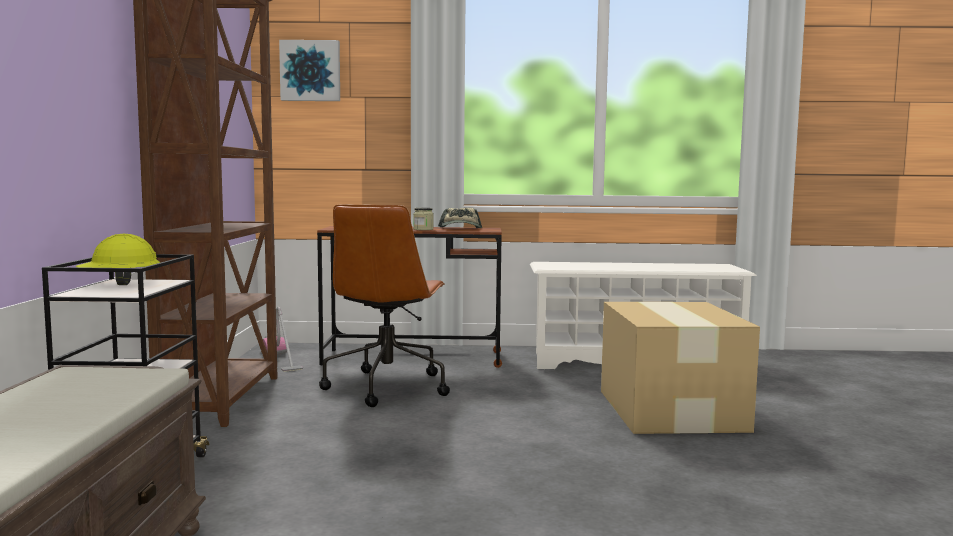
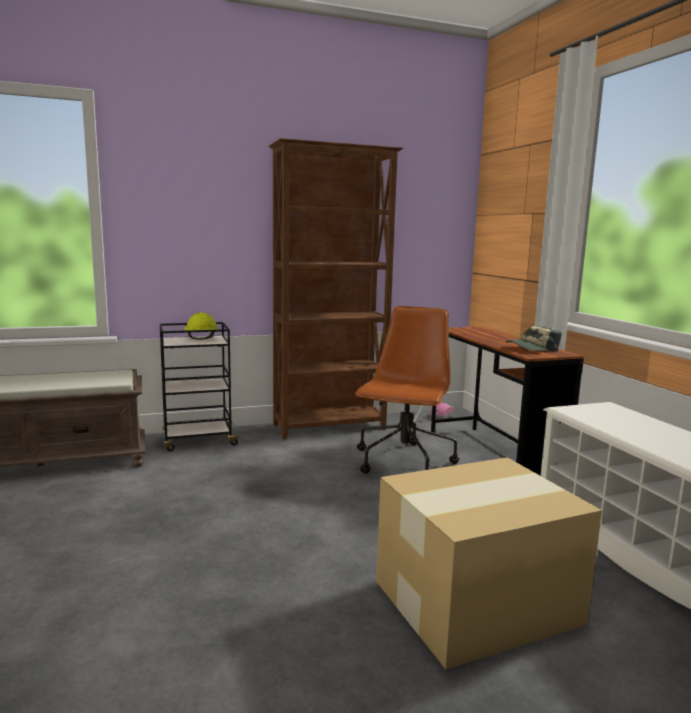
camera: 70 degrees right, 5 degrees up
picture [279,40,340,101] -> none
brown office chair [319,204,450,407] -> brown office chair turned 120 degrees clockwise [355,306,459,474]
jar [413,208,434,230] -> none

